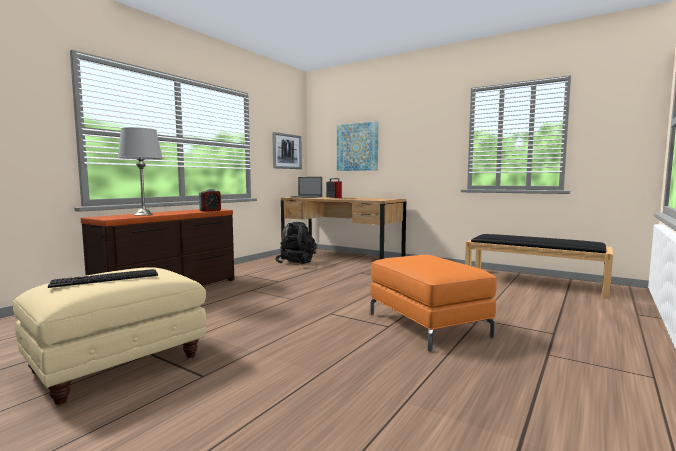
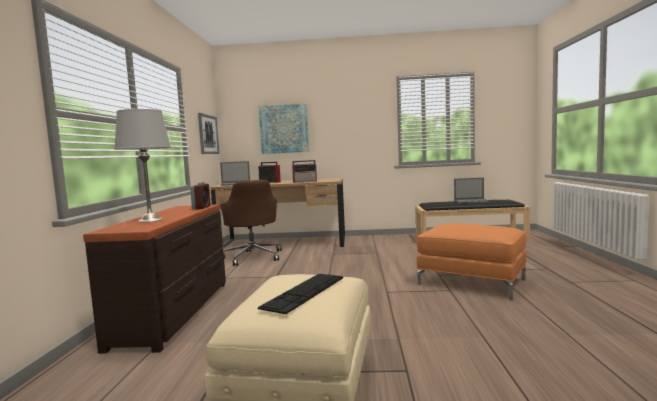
camera: 30 degrees left, 0 degrees up
black backpack [275,222,316,265] -> brown office chair [220,180,282,266]
none -> radio [292,160,317,183]
none -> laptop [454,178,490,204]

